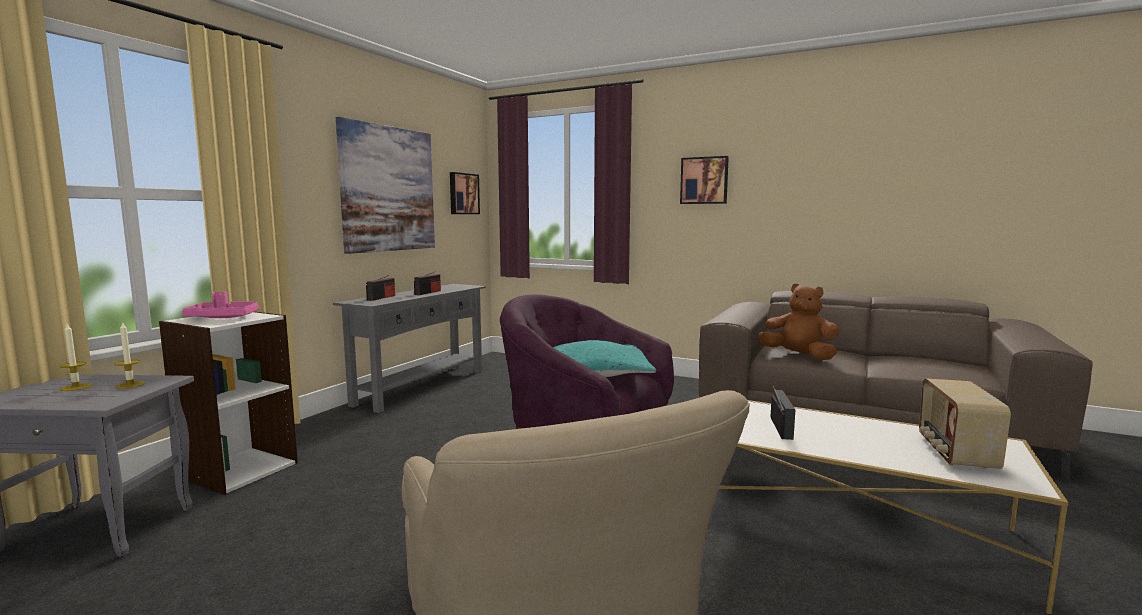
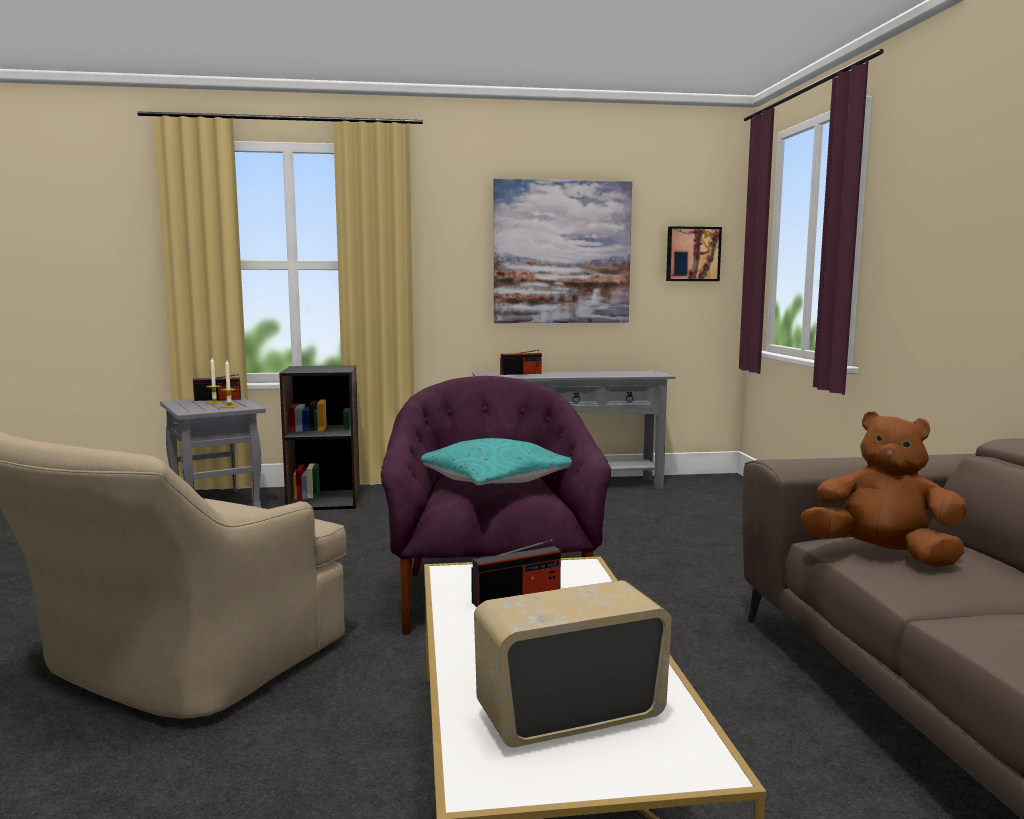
camera: 55 degrees right, 0 degrees up
white bookcase [159,312,298,495] -> black bookcase [279,365,360,510]
pink tray [182,292,259,318] -> none
radio [414,272,441,295] -> radio moved to [193,374,241,401]
picture [680,156,729,204] -> none
brown plush toy [757,283,839,360] -> brown plush toy turned 60 degrees counterclockwise [800,411,968,567]

